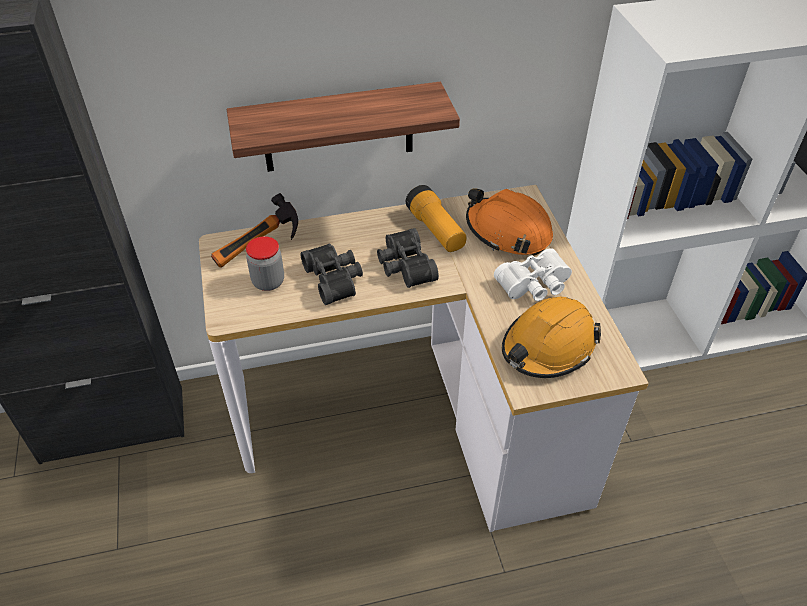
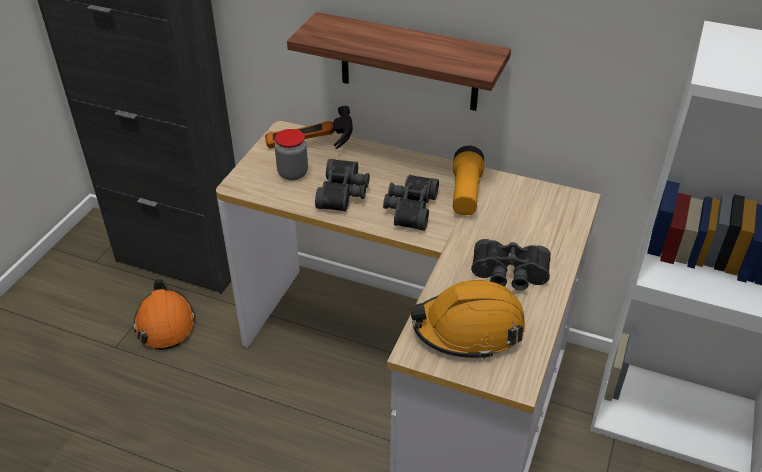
camera: 35 degrees right, 5 degrees down
orange hard hat [466,188,553,255] -> orange hard hat moved to [133,279,196,350]
white binoculars [494,248,572,301] -> black binoculars [471,239,551,291]

